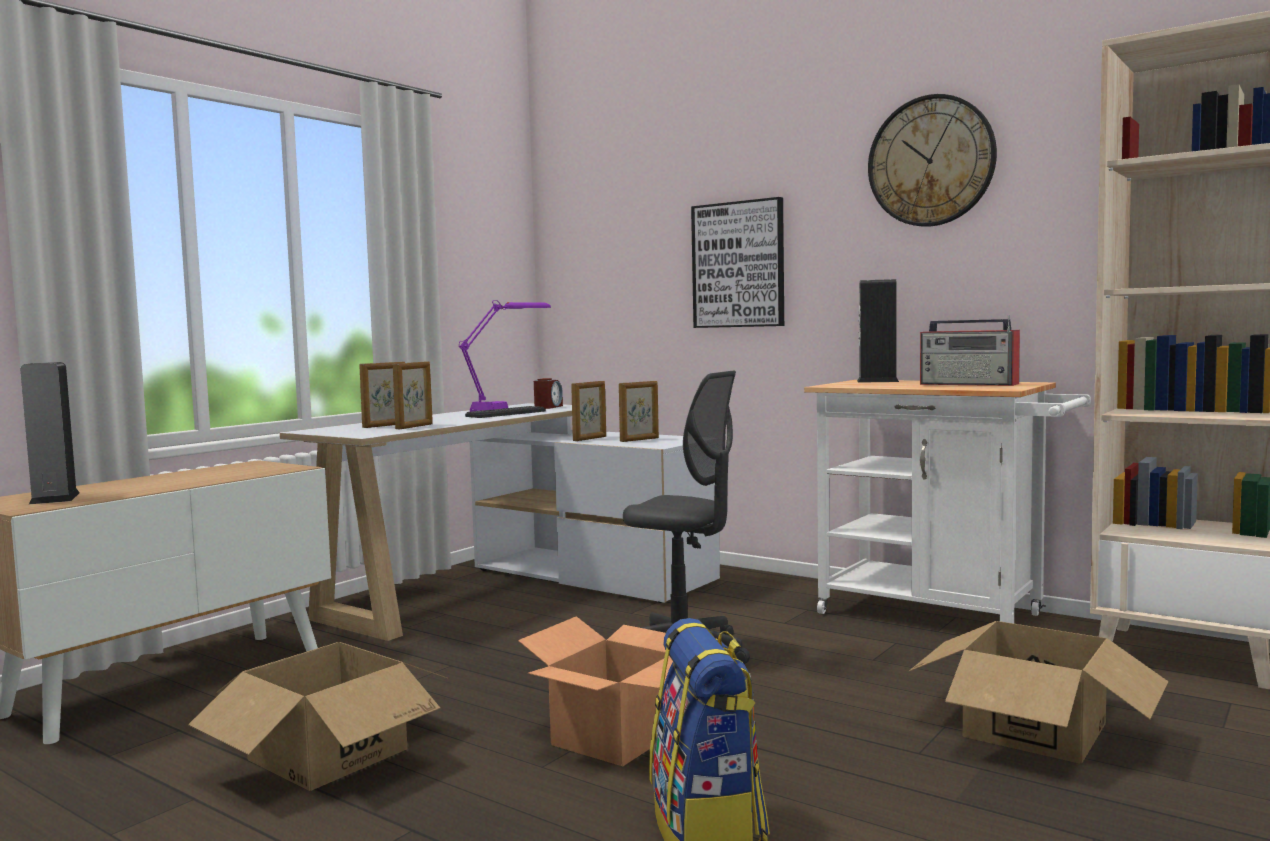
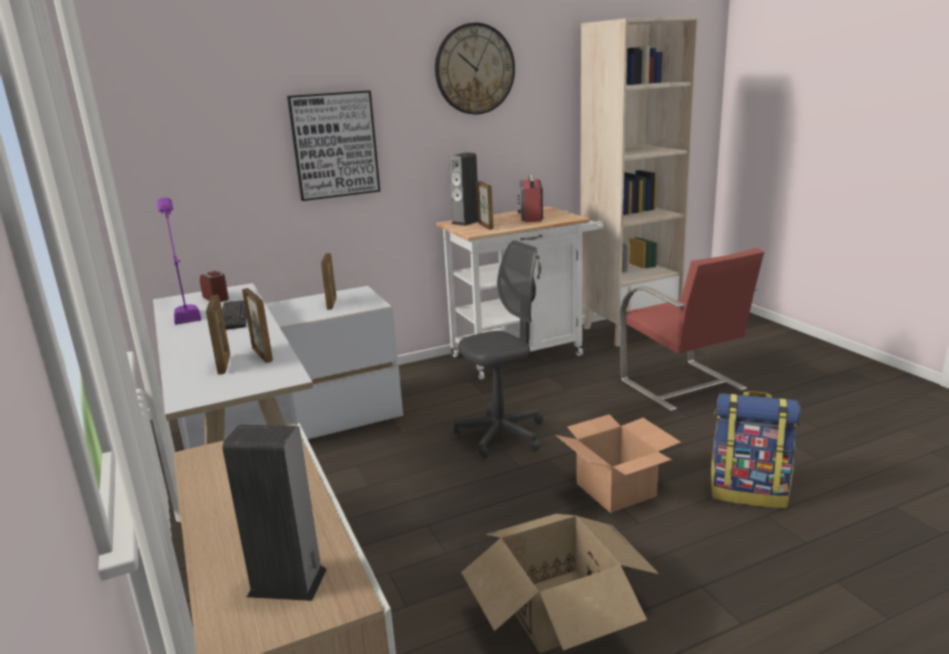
camera: 60 degrees left, 15 degrees up
picture frame [571,381,606,441] -> picture frame moved to [476,181,494,230]
cardboard box [909,621,1169,764] -> red chair [619,248,764,411]
radio [920,315,1020,386] -> radio turned 120 degrees clockwise [517,174,543,222]

